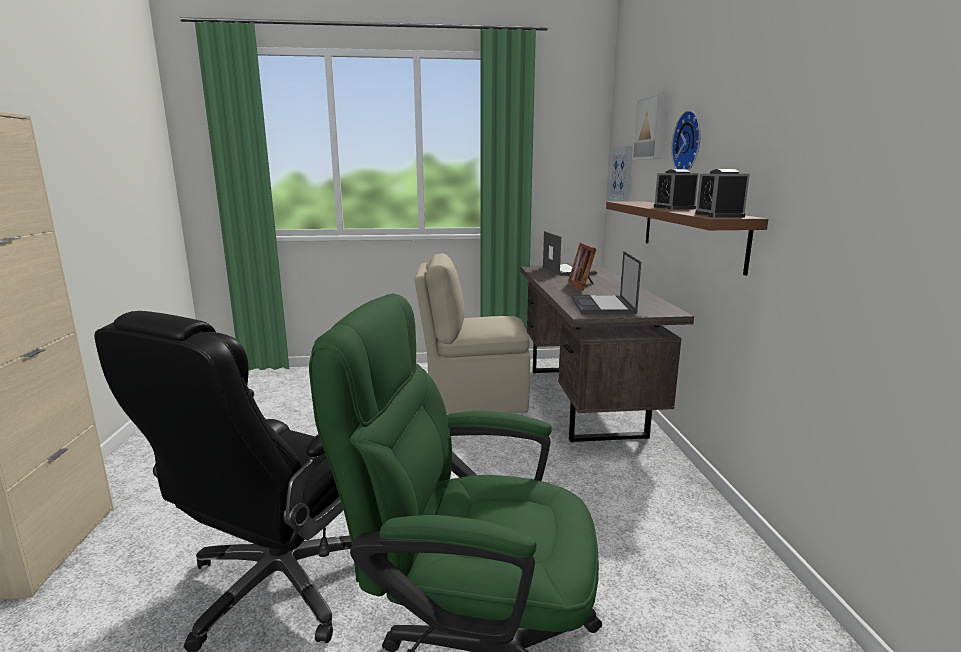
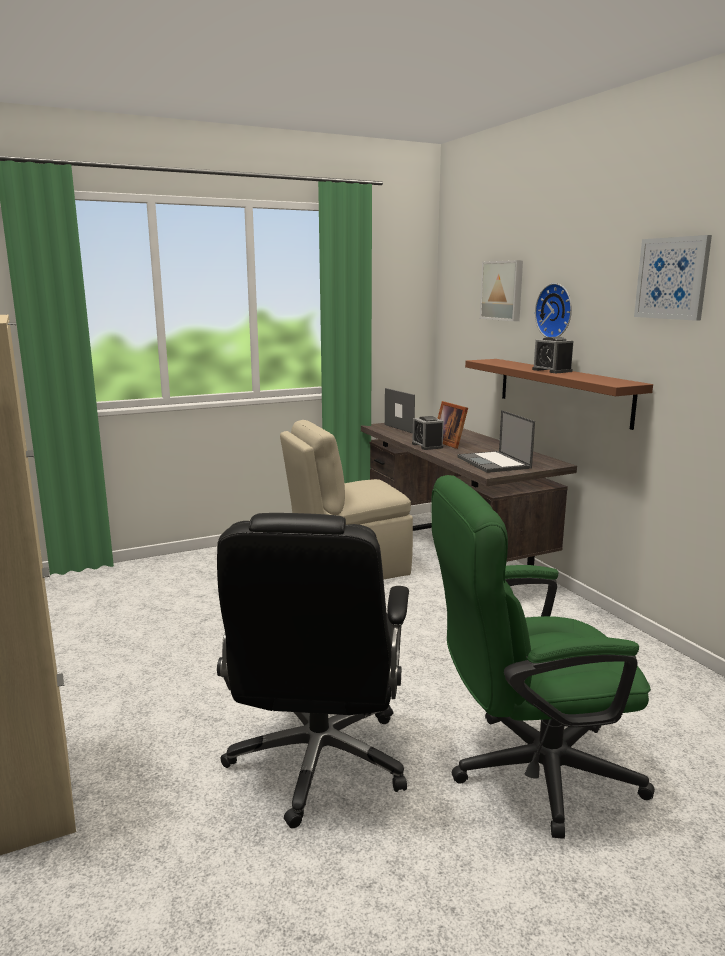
camera: 20 degrees left, 0 degrees up
picture [607,146,633,202] -> picture moved to [634,235,712,321]
alarm clock [695,169,750,218] -> alarm clock moved to [412,416,444,450]

